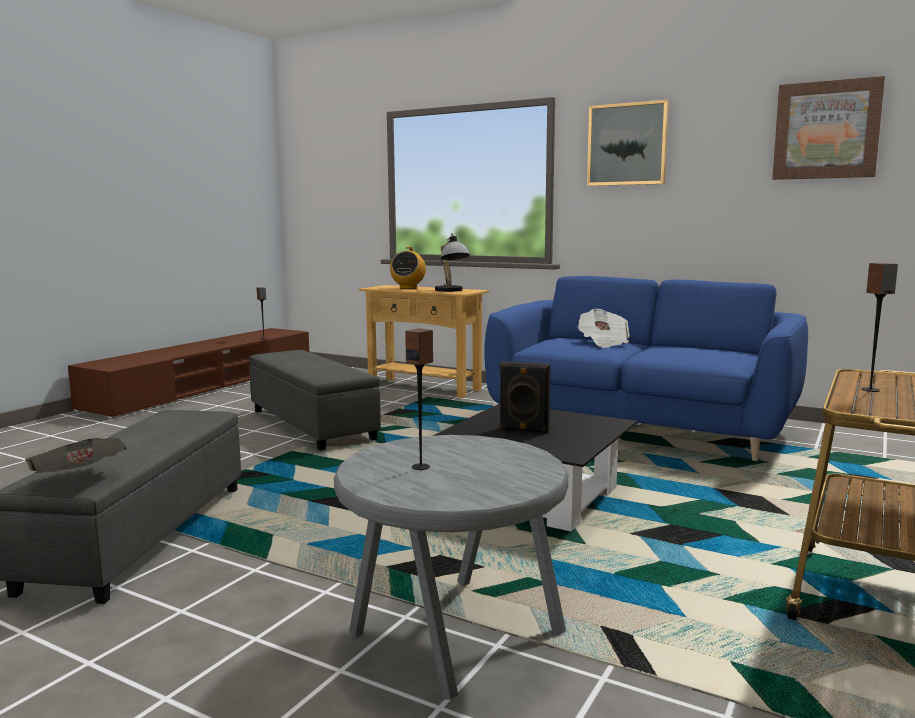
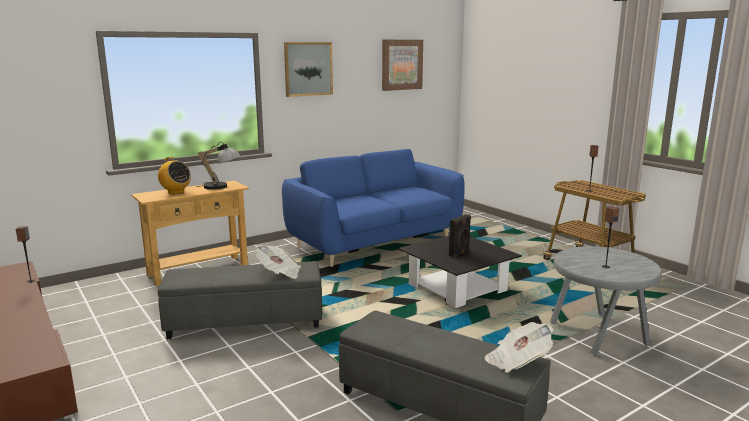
camera: 65 degrees left, 5 degrees up
newspaper [578,309,629,348] -> newspaper moved to [256,245,301,278]

